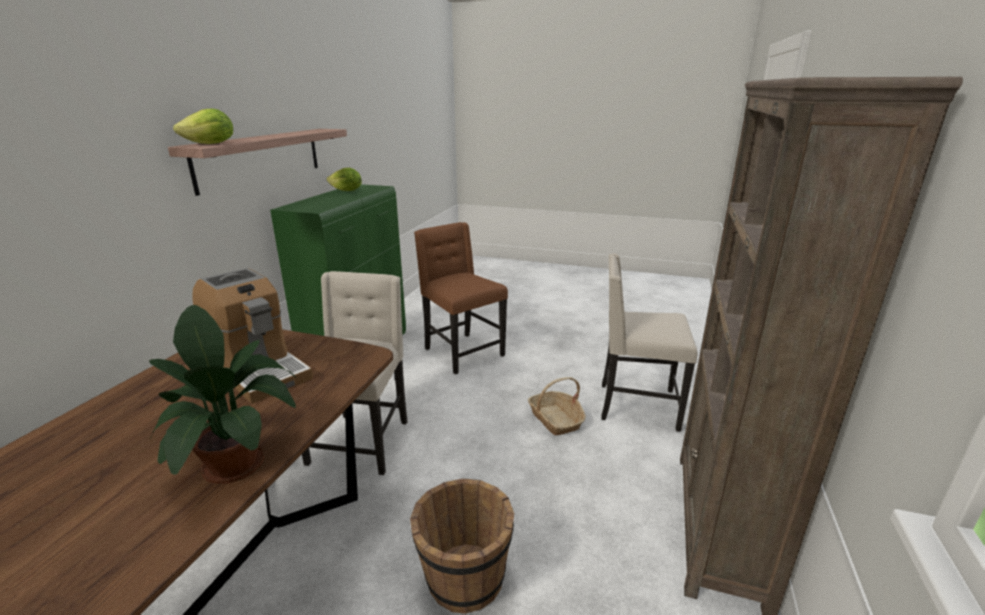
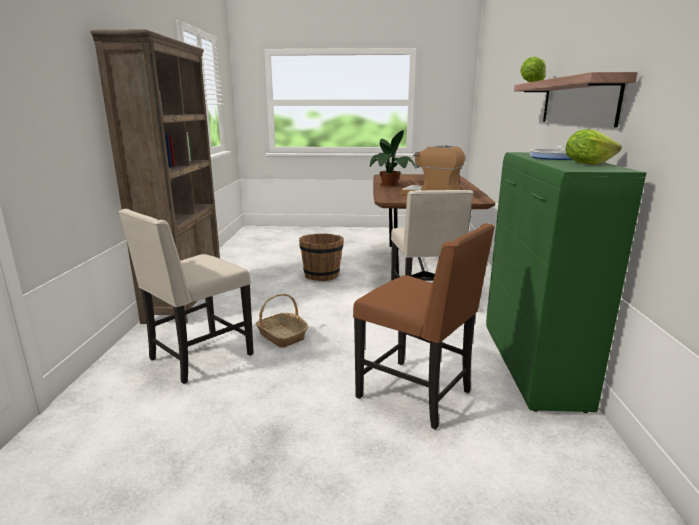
camera: 165 degrees right, 5 degrees down
beige chair [601,253,697,432] -> beige chair turned 135 degrees clockwise [119,209,254,384]
none -> frying pan [529,146,573,160]

